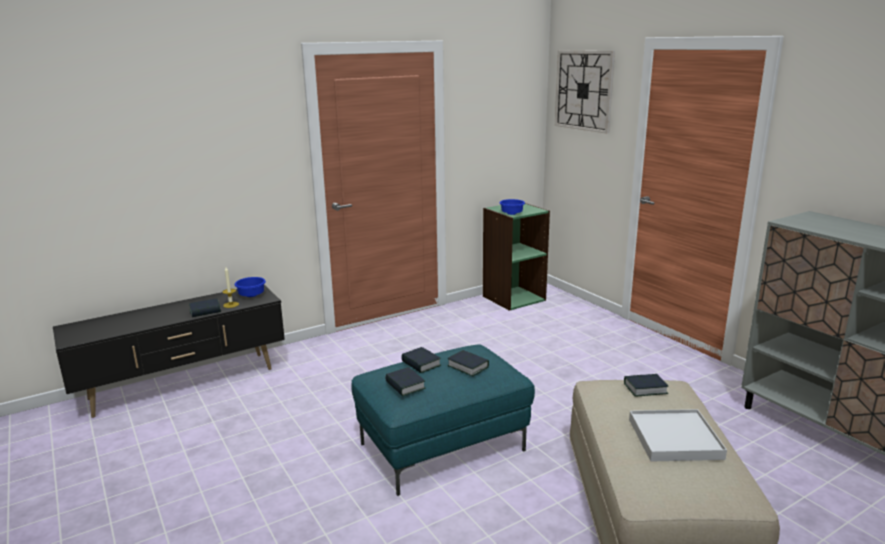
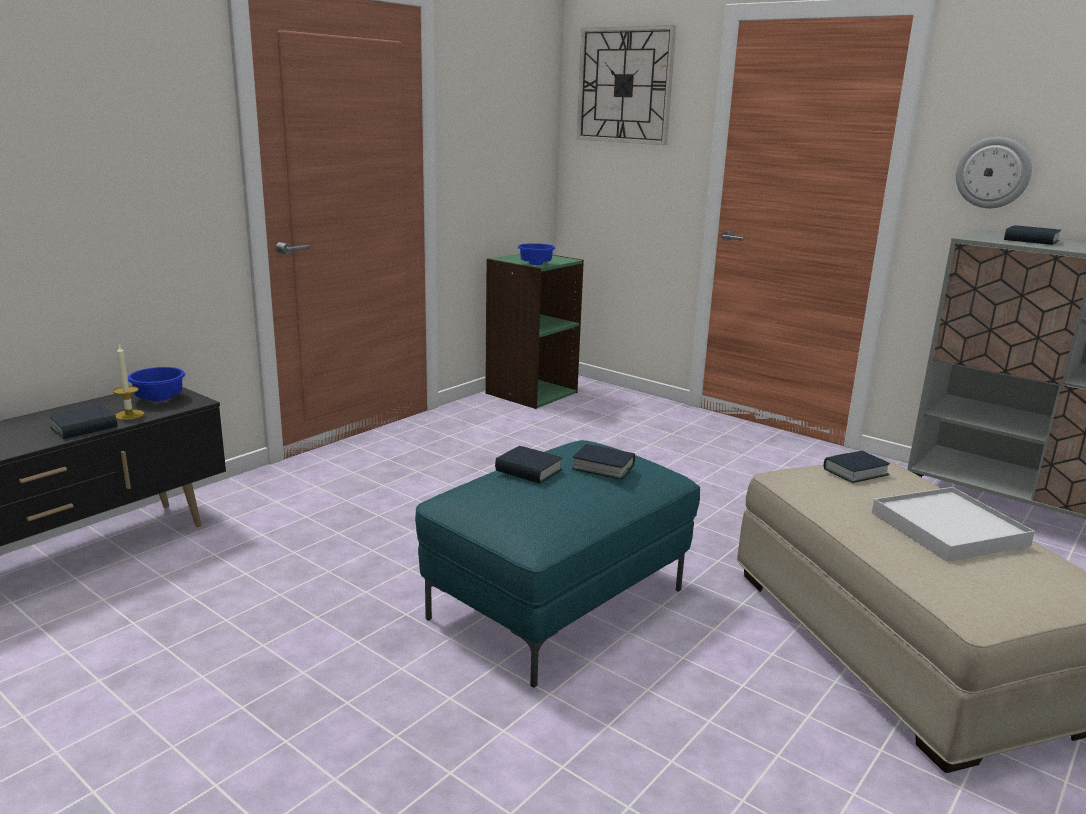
camera: 20 degrees left, 0 degrees up
book [385,367,426,396] -> book moved to [1004,225,1061,245]
none -> wall clock [956,137,1032,208]

